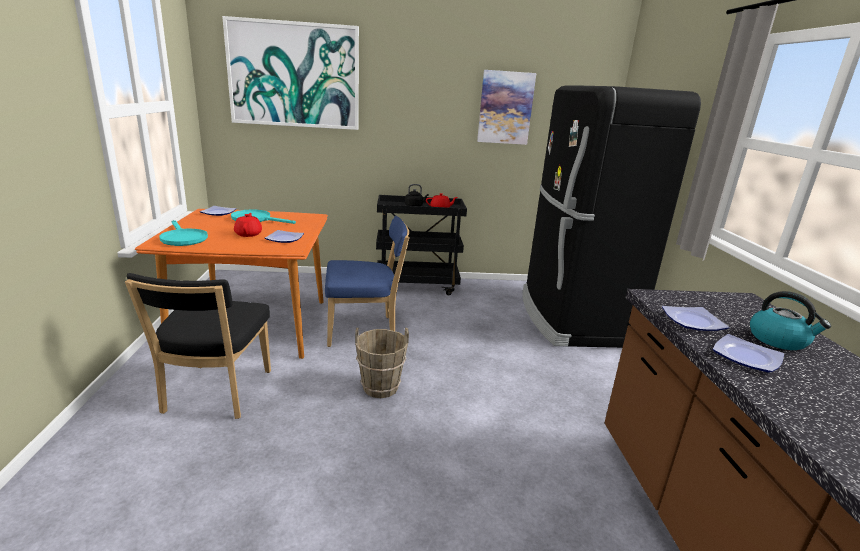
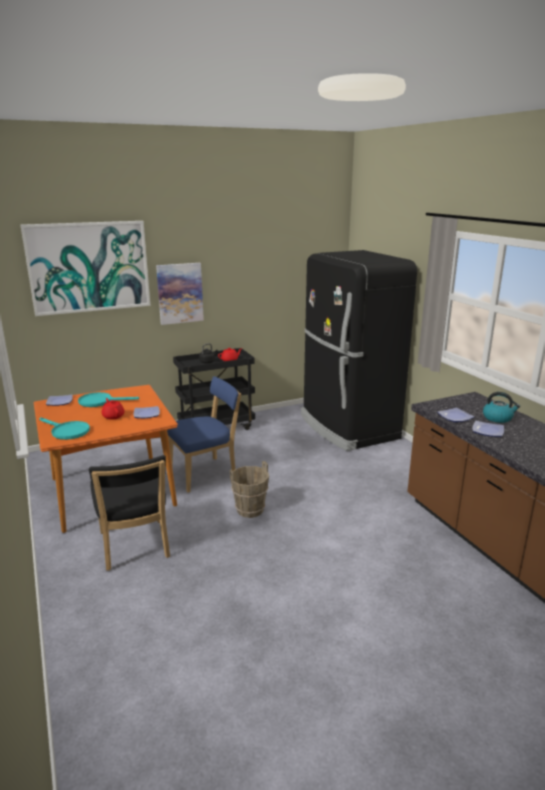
camera: 20 degrees left, 0 degrees up
picture [477,70,536,145] -> picture moved to [156,263,204,325]

